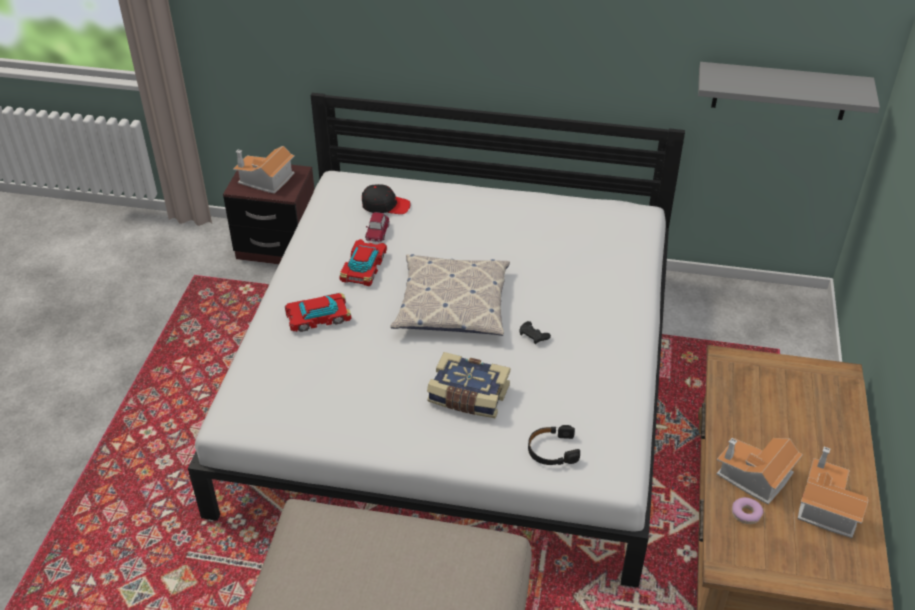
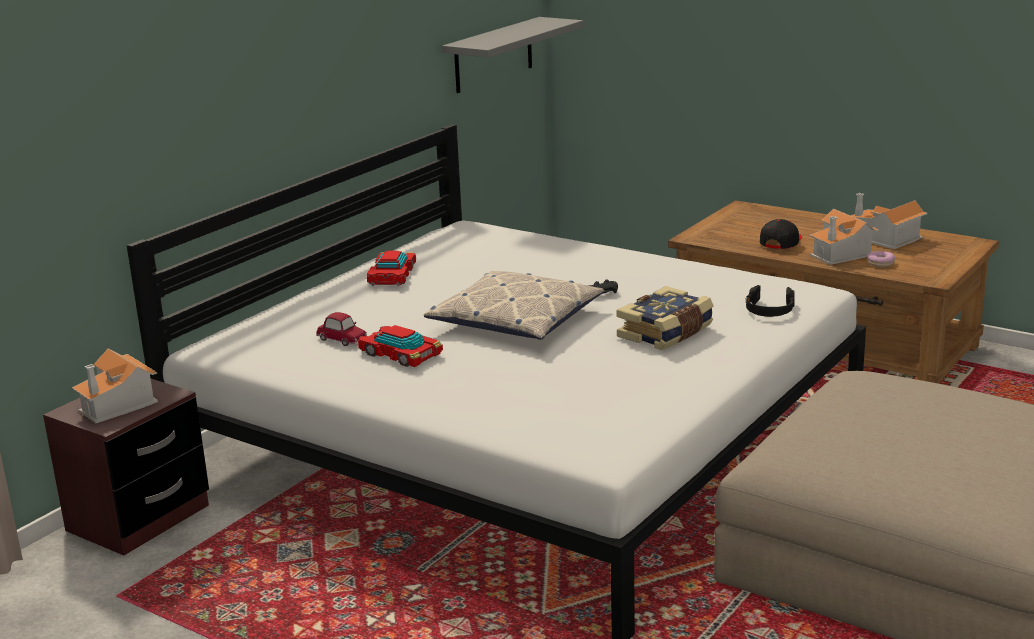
camera: 65 degrees left, 20 degrees down
toy car [285,293,352,332] -> toy car moved to [367,251,416,286]
black cap [362,184,411,214] -> black cap moved to [760,219,802,249]

